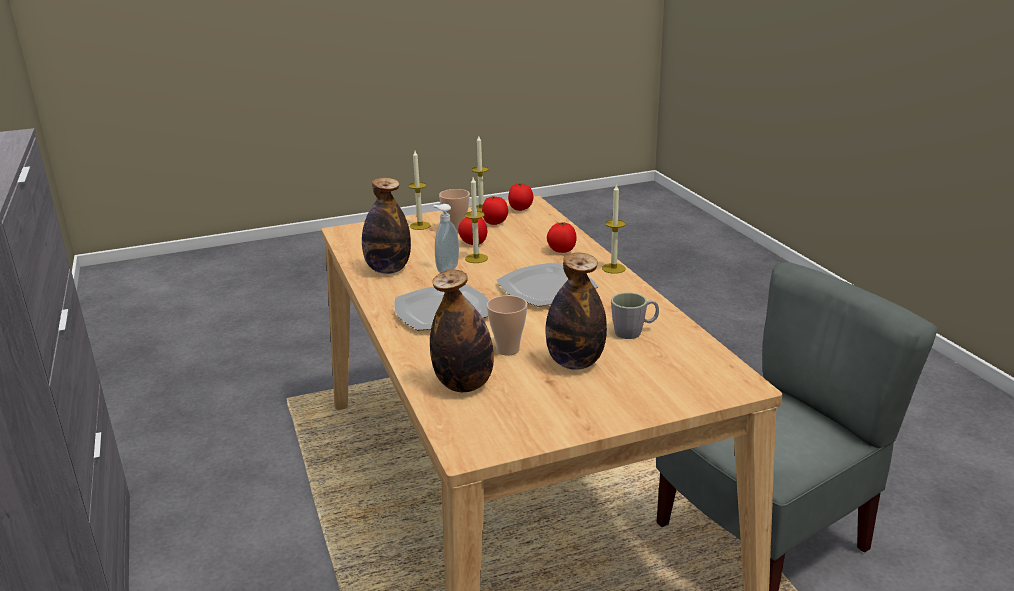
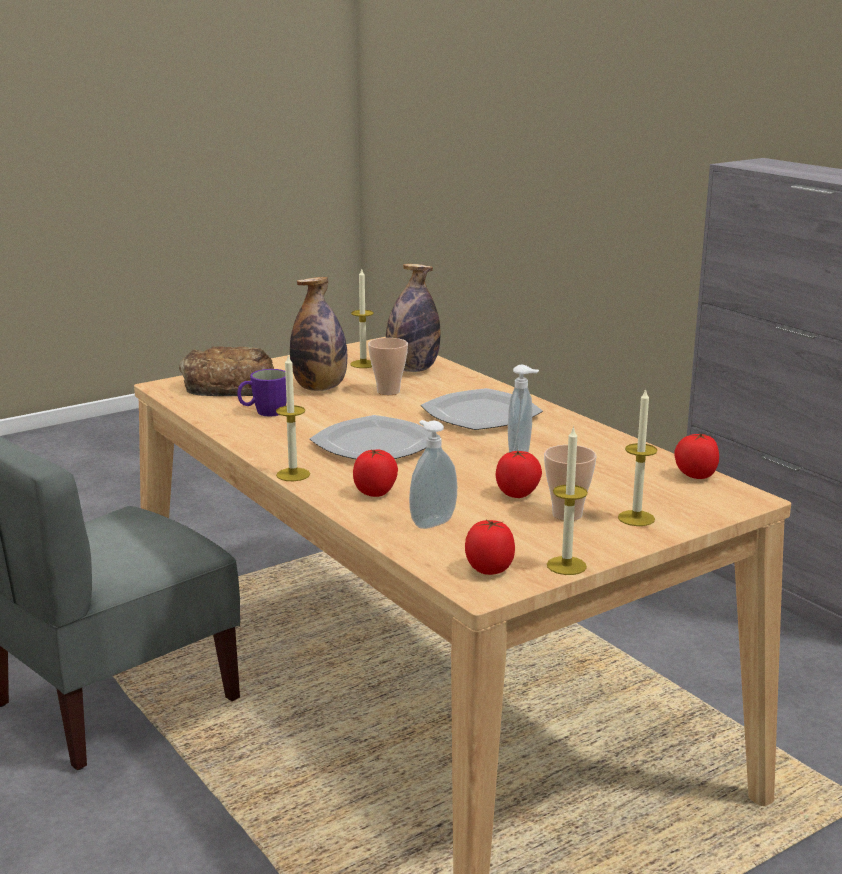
camera: 165 degrees right, 5 degrees down
bottle [362,178,411,274] -> none
candle [465,177,488,263] -> candle moved to [350,269,374,368]
tomato [482,196,508,225] -> tomato moved to [674,433,719,479]
grey mug [611,292,659,339] -> purple mug [238,369,287,417]
none -> bread [179,346,274,396]
none -> soap dispenser [409,420,457,529]

